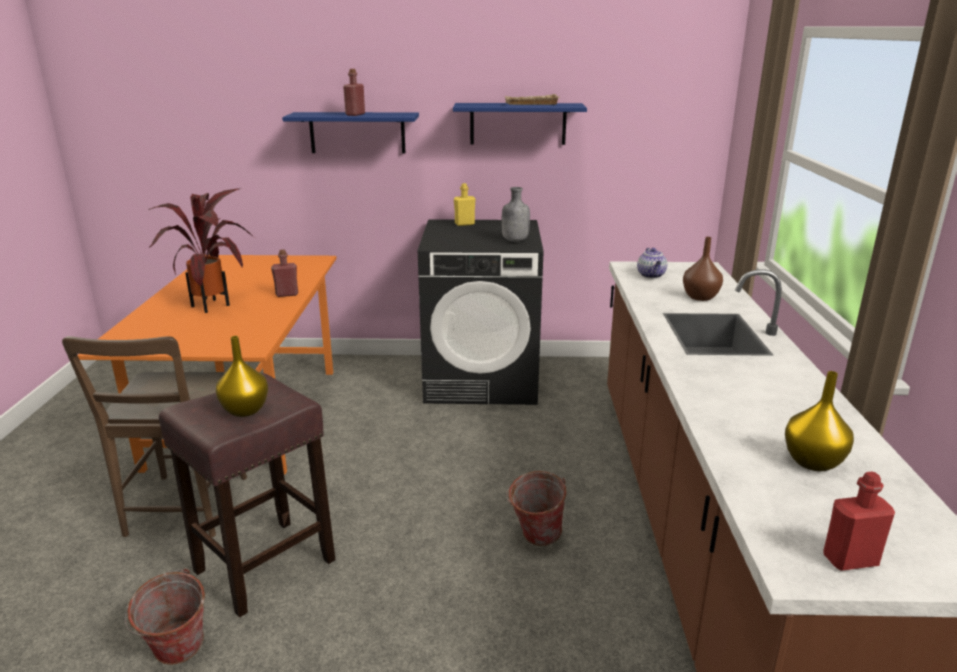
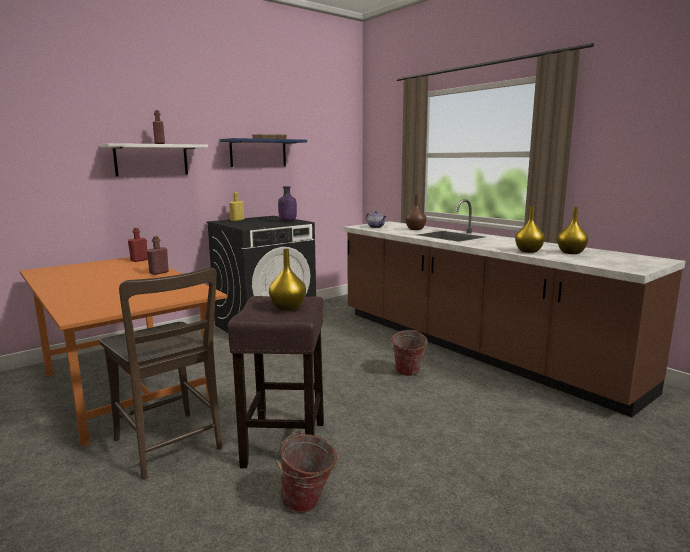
camera: 40 degrees left, 10 degrees down
potted plant [148,188,254,313] -> none
blue shelf [282,112,419,153] -> white shelf [99,143,208,176]
grey bottle [502,187,530,242] -> purple bottle [278,186,297,222]
red bottle [823,472,895,571] -> red bottle moved to [128,228,148,262]
none -> yellow vase [515,206,545,253]

